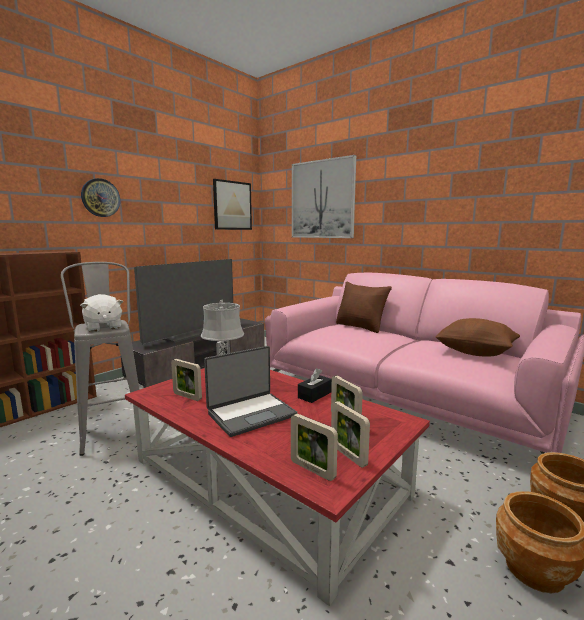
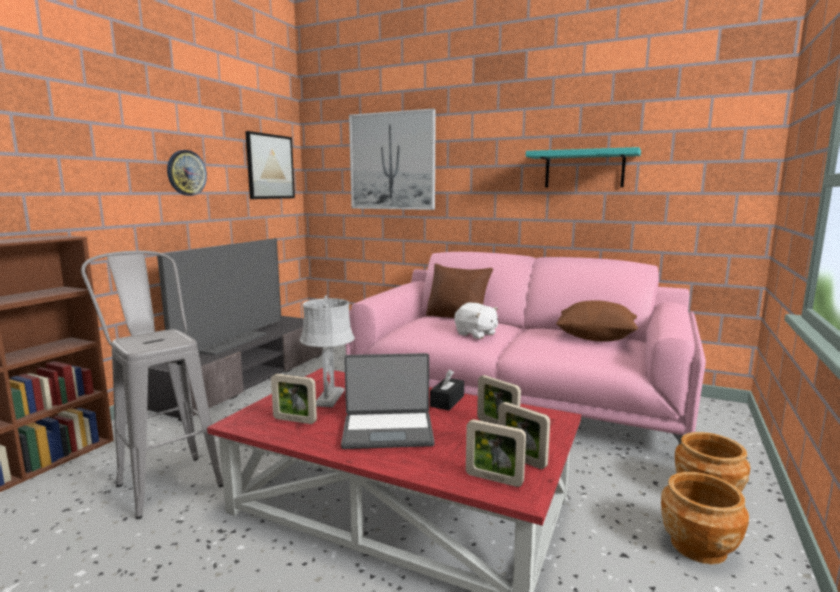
camera: 15 degrees left, 0 degrees up
white plush toy [80,294,123,332] -> white plush toy moved to [454,303,498,339]
wall clock [81,178,120,217] -> wall clock moved to [167,150,207,196]
laptop [204,346,297,437] -> laptop turned 45 degrees clockwise [341,353,435,449]
none -> turquoise shelf [526,147,641,187]

